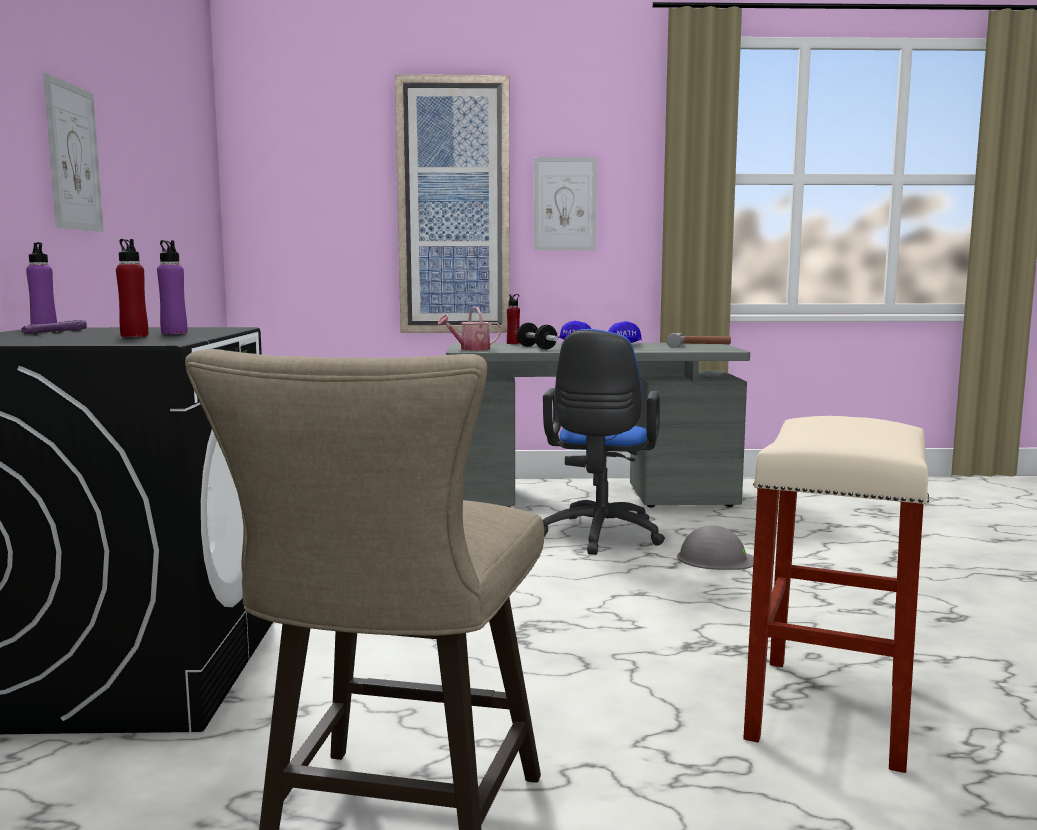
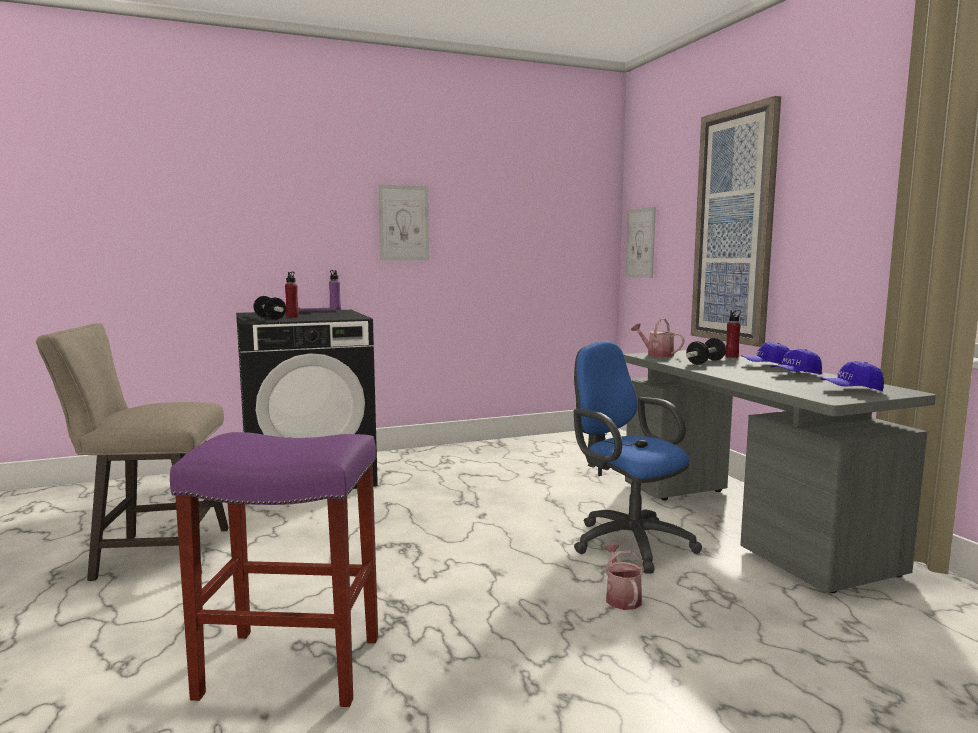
camera: 70 degrees right, 0 degrees up
purple bottle [157,240,187,334] -> none
picture [534,157,597,250] -> picture moved to [626,207,656,278]
blue office chair [543,329,665,555] -> blue office chair turned 60 degrees clockwise [574,341,702,574]
hammer [666,333,731,348] -> blue cap [820,361,884,392]
grey hard hat [677,525,754,570] -> watering can [604,544,645,610]
beige stool [743,416,929,773] -> purple stool [170,432,378,707]
none -> dumbbell [253,296,286,320]

